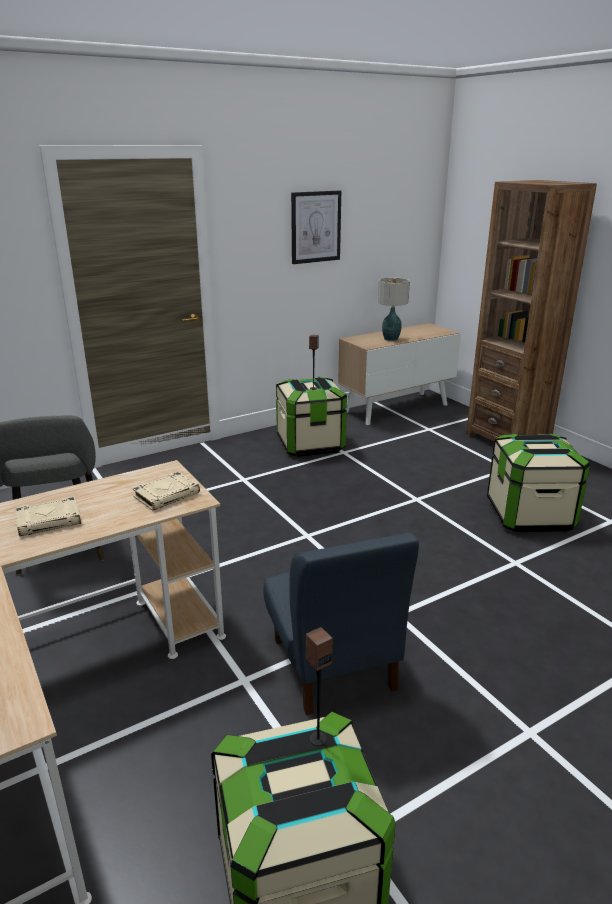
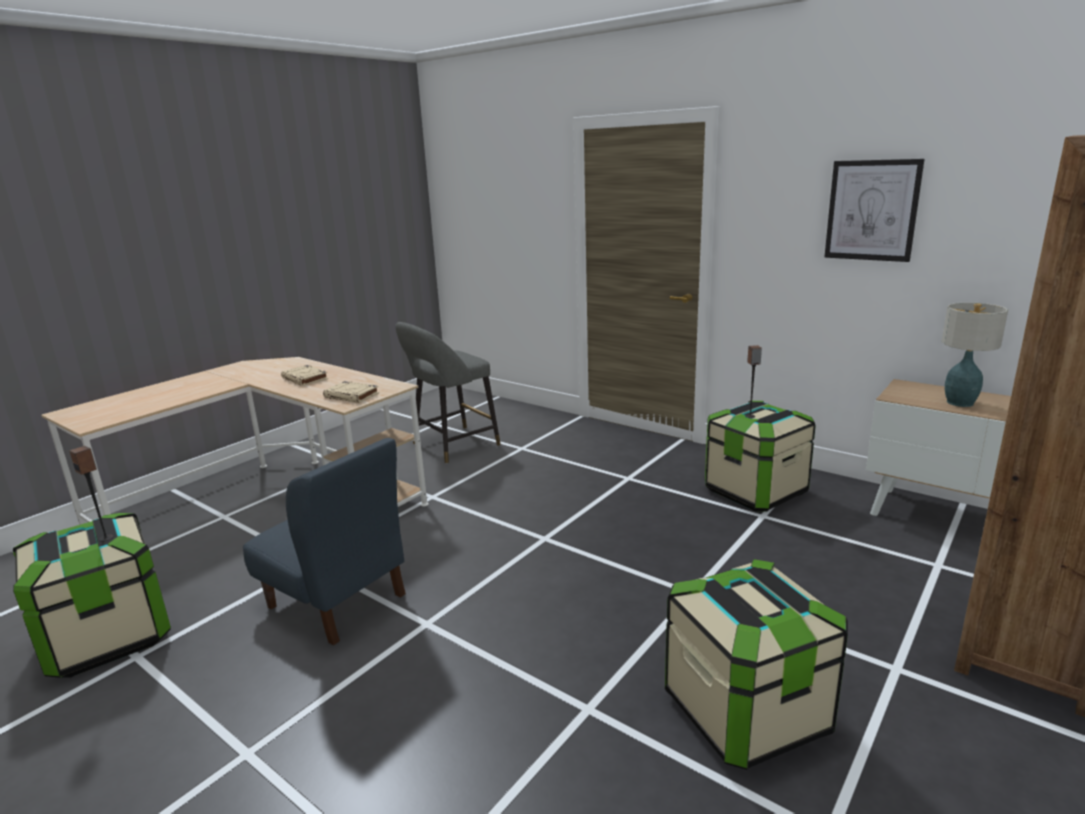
camera: 70 degrees right, 5 degrees down
blue chair [263,532,419,716] -> blue chair turned 105 degrees counterclockwise [243,438,406,645]

